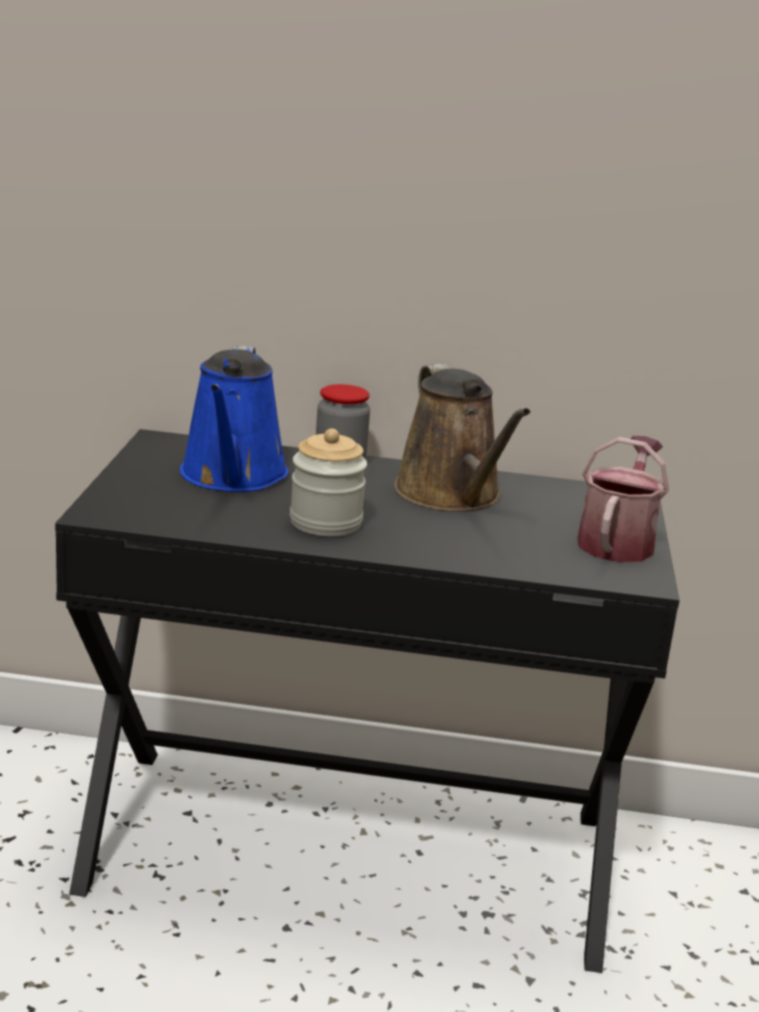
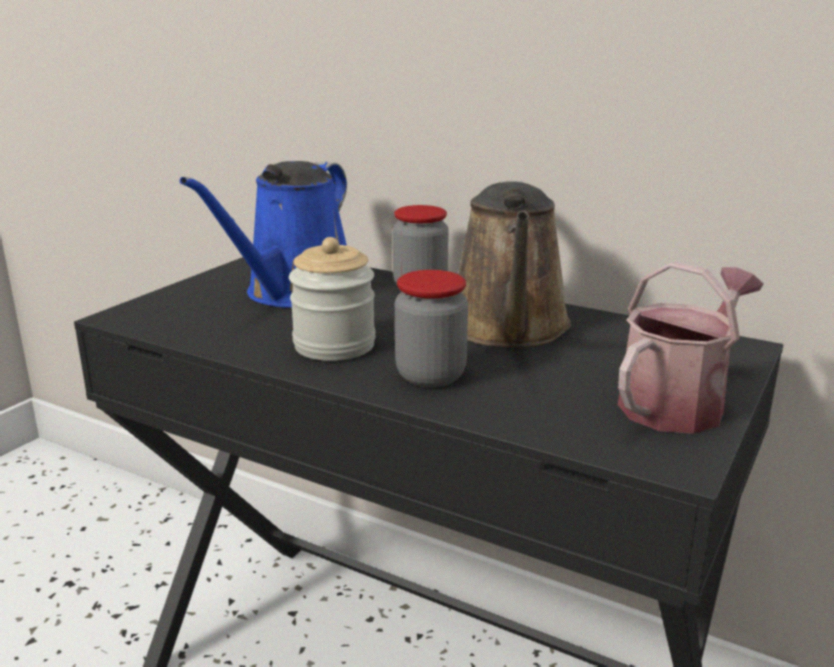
camera: 25 degrees right, 0 degrees up
none -> jar [395,270,468,388]

